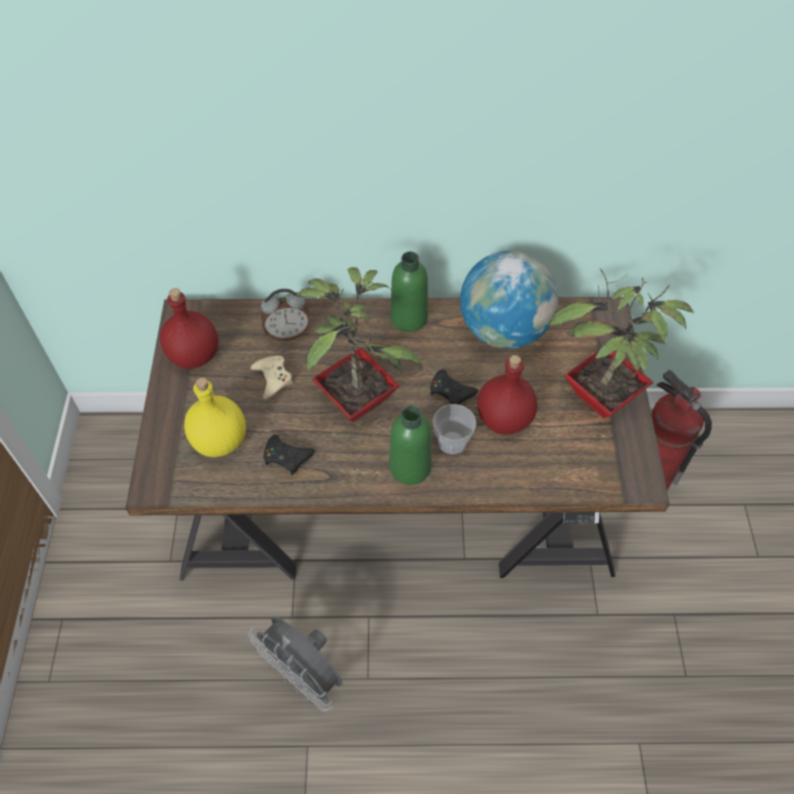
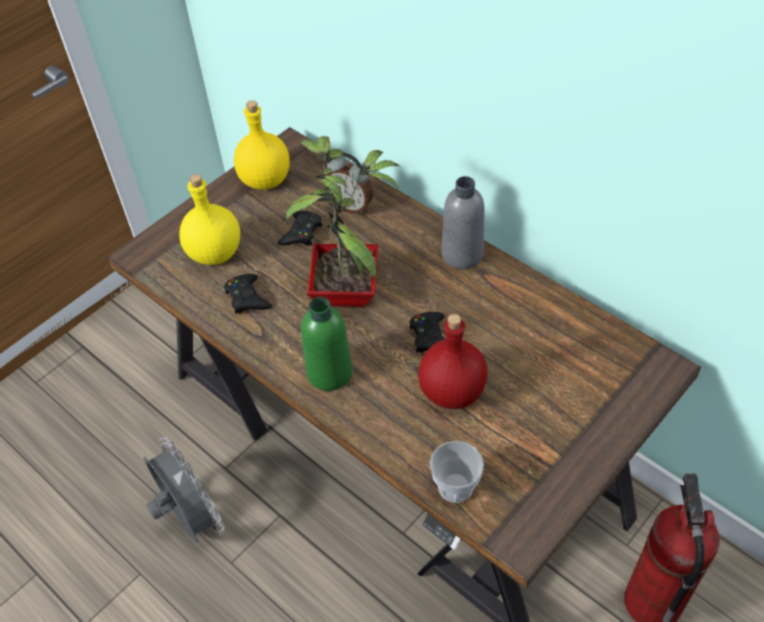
camera: 45 degrees right, 5 degrees down
red bottle [160,288,219,369] -> yellow bottle [234,100,290,190]
grey fan [248,616,342,711] -> grey fan turned 150 degrees clockwise [143,437,225,543]
beige game controller [250,356,293,400] -> black game controller [278,211,322,246]
green bottle [390,252,428,332] -> grey bottle [441,176,485,269]
cup [432,404,477,455] -> cup moved to [430,441,484,503]
globe [460,251,558,349] -> none
potted plant [549,268,694,418] -> none

